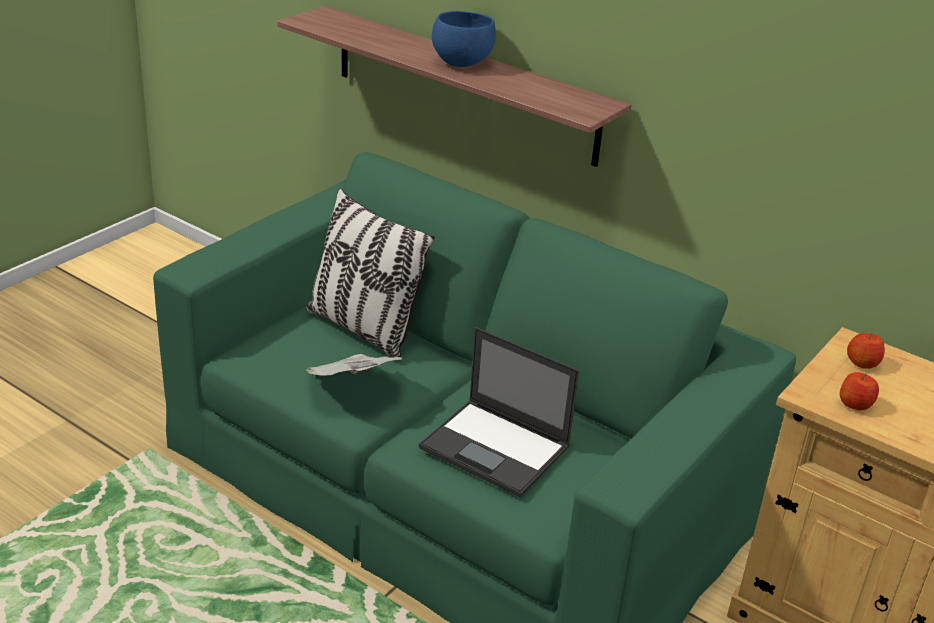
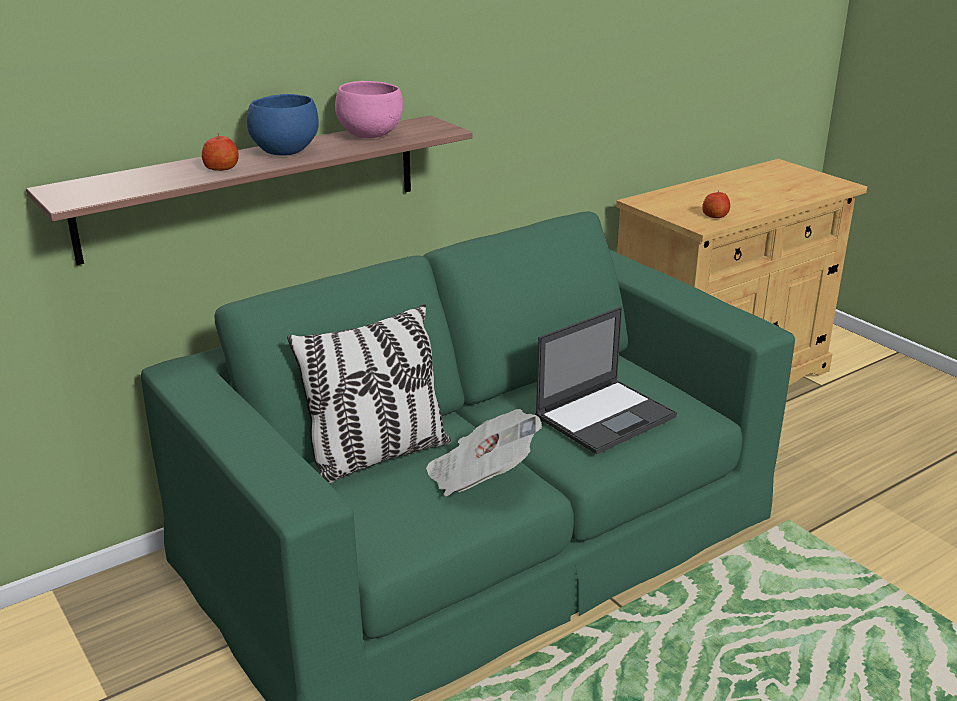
camera: 70 degrees left, 5 degrees down
apple [847,333,885,369] -> apple moved to [202,133,239,171]
none -> pink bowl [335,81,403,138]

